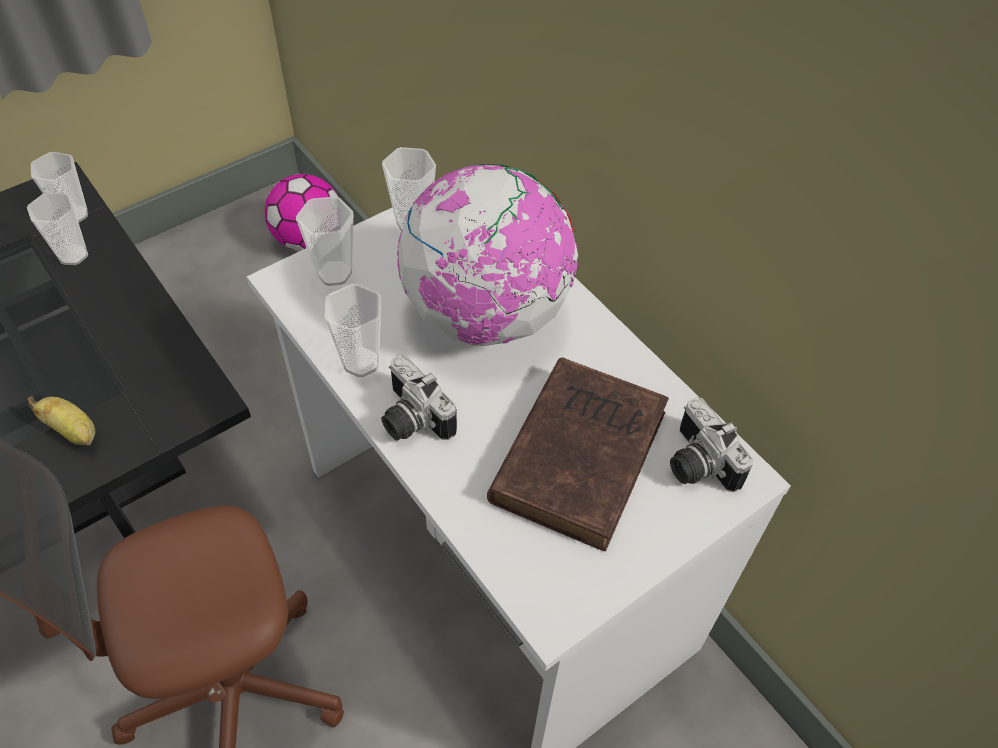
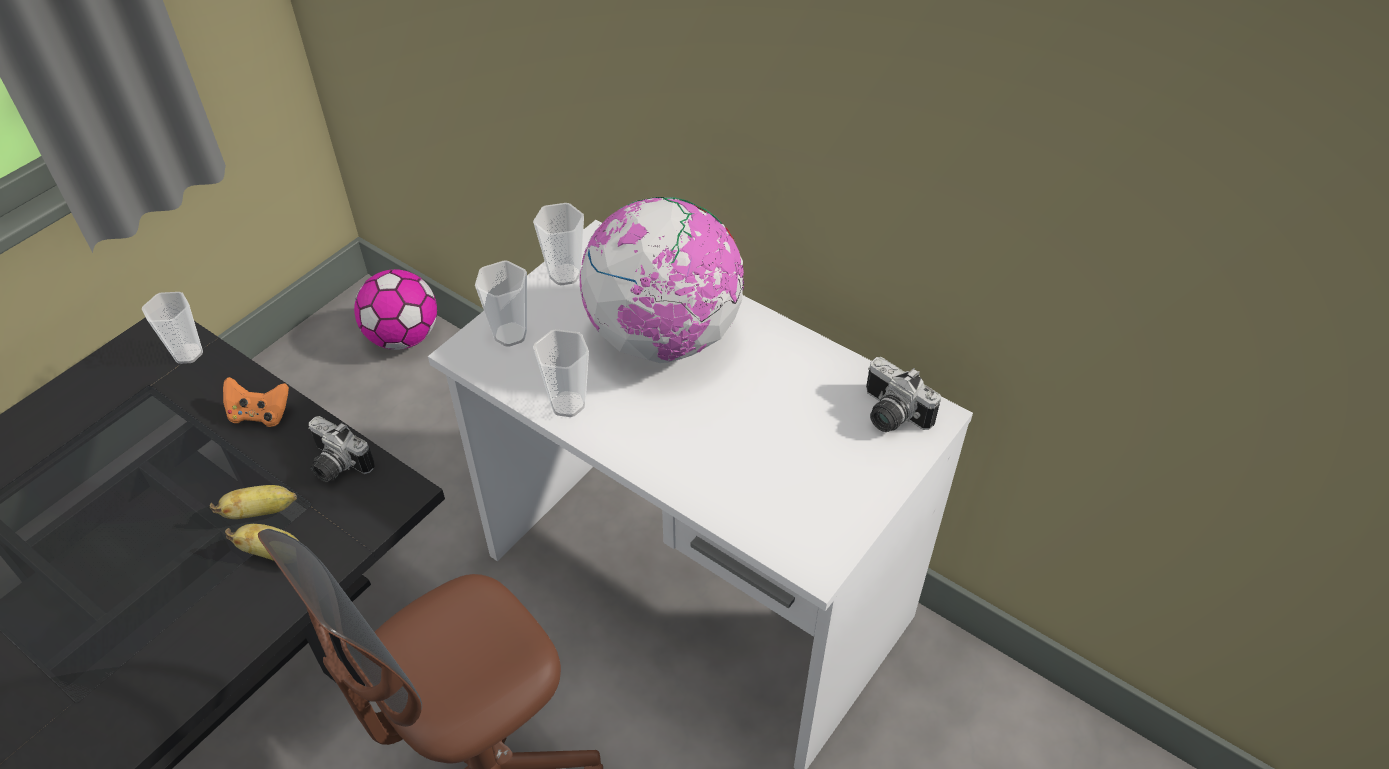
camera: 15 degrees left, 5 degrees down
cup [27,192,88,265] -> none
camera [381,355,457,441] -> camera moved to [308,416,375,482]
brown book [487,357,669,551] -> none
none -> banana [210,485,297,519]
none -> orange game controller [223,377,289,427]

